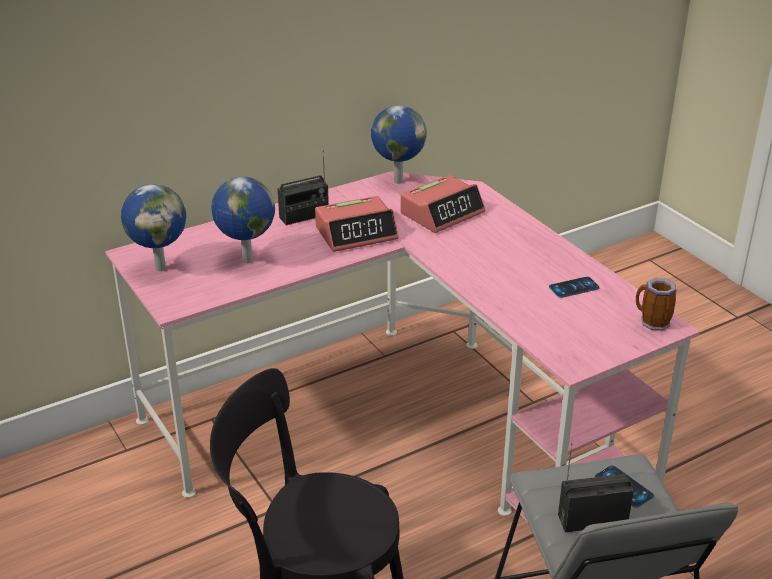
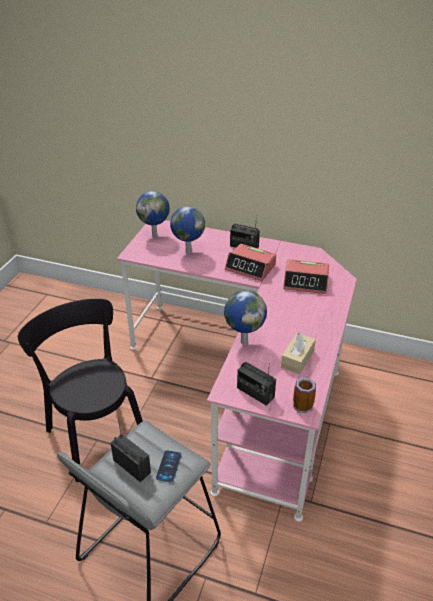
camera: 50 degrees right, 5 degrees up
globe [371,105,427,184] -> globe moved to [224,290,267,345]
phone [549,277,600,298] -> beige tissue box [281,332,316,374]
none -> radio [237,362,276,406]

